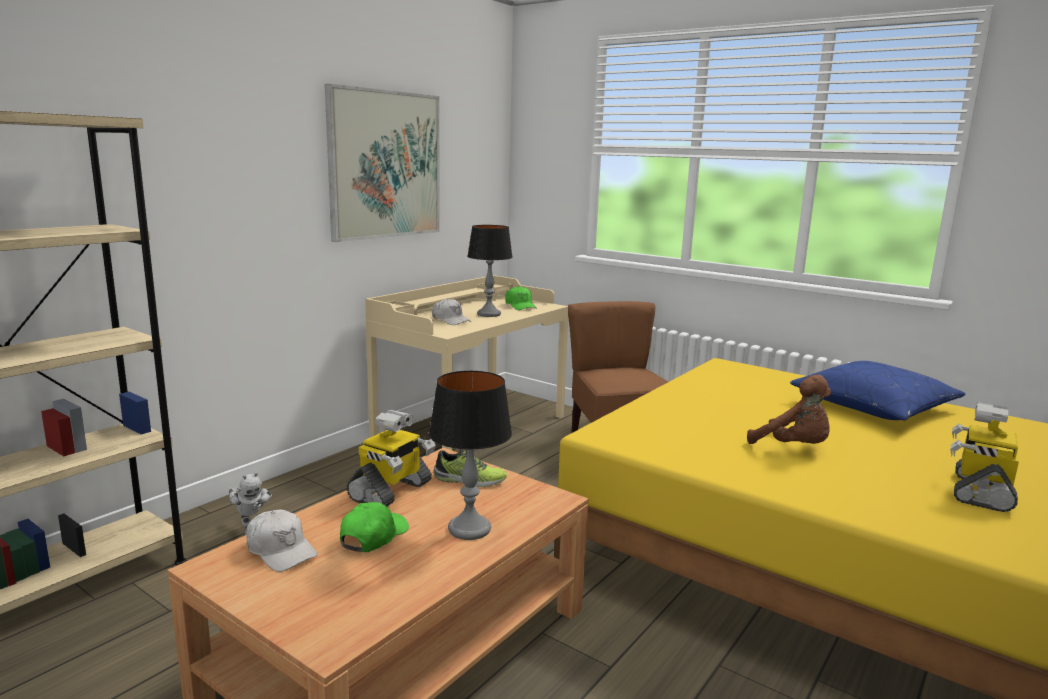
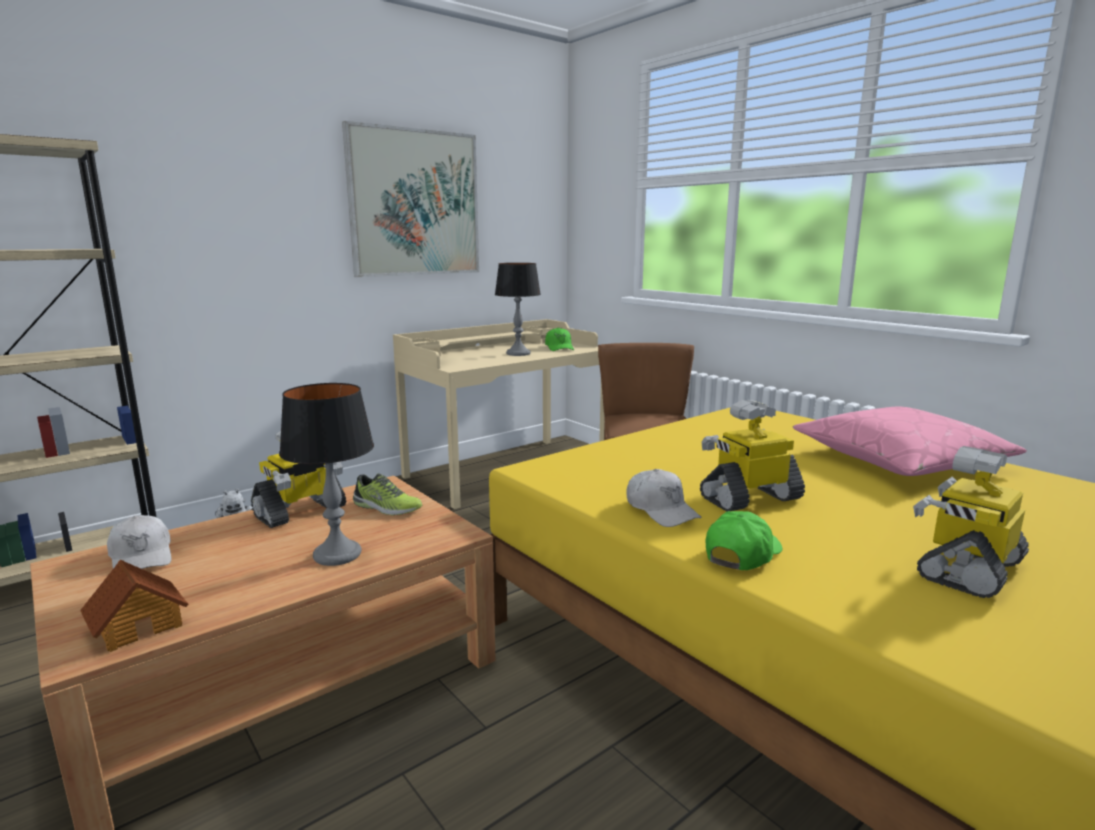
camera: 15 degrees right, 0 degrees up
green cap [340,502,409,552] -> green cap moved to [706,511,782,570]
white cap [432,298,472,325] -> white cap moved to [626,469,701,527]
brown plush toy [747,375,831,444] -> toy robot [700,400,805,512]
blue pillow [790,361,965,421] -> pink pillow [793,407,1027,476]
none -> toy house [80,559,188,652]

